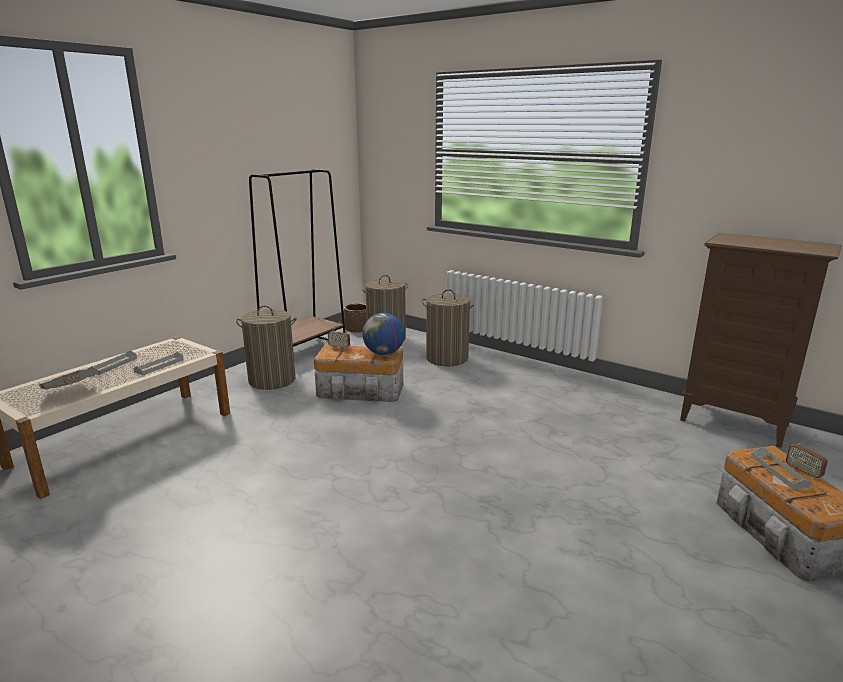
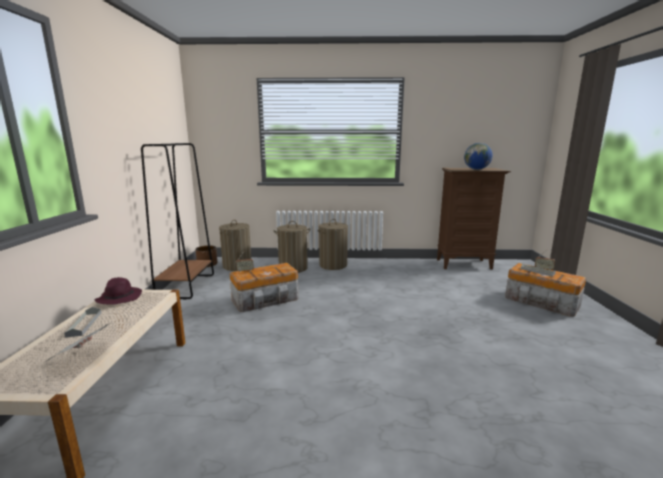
camera: 35 degrees left, 5 degrees down
grey tray [133,352,184,375] -> none
laundry basket [236,306,297,390] -> laundry basket moved to [318,219,348,270]
globe [363,313,405,355] -> globe moved to [464,143,493,170]
none -> purple hat [95,277,142,305]

